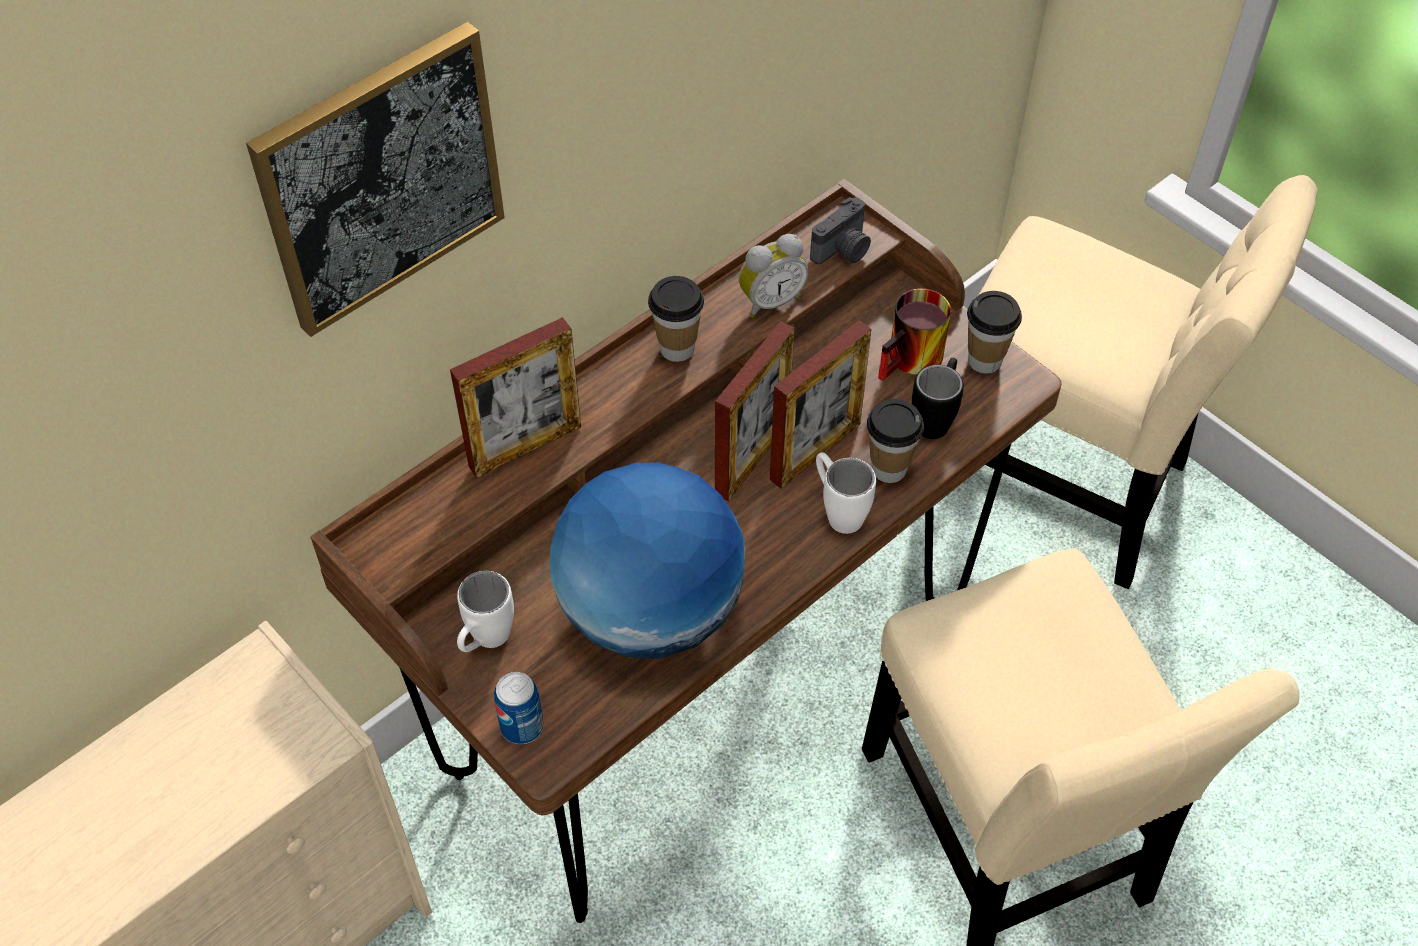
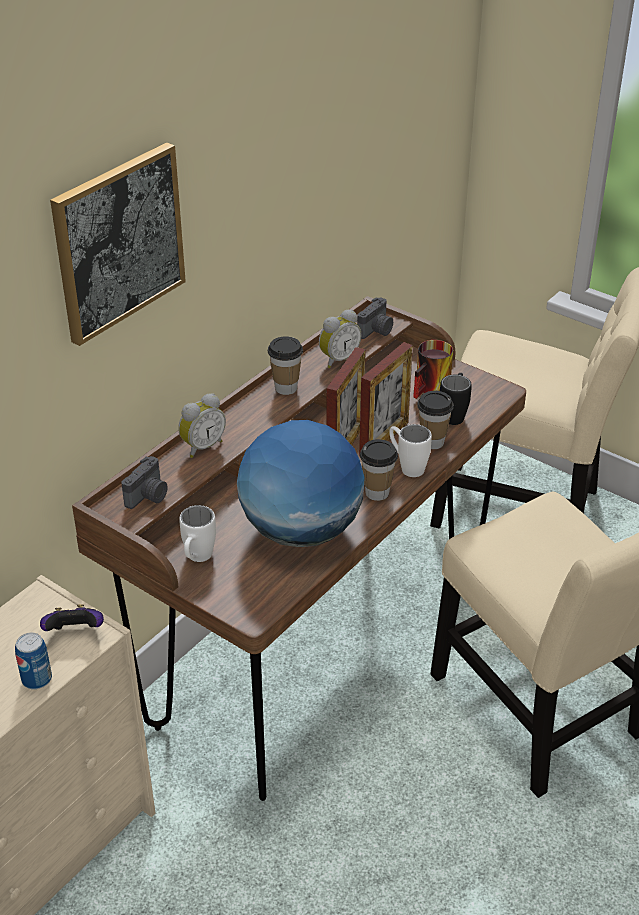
camera: 10 degrees left, 15 degrees down
picture frame [450,317,581,478] -> alarm clock [178,393,226,458]
can [494,672,544,744] -> can moved to [15,633,52,689]
cup [967,291,1022,374] -> cup moved to [360,439,398,501]
none -> game controller [40,604,104,631]
none -> camera [121,456,168,509]

